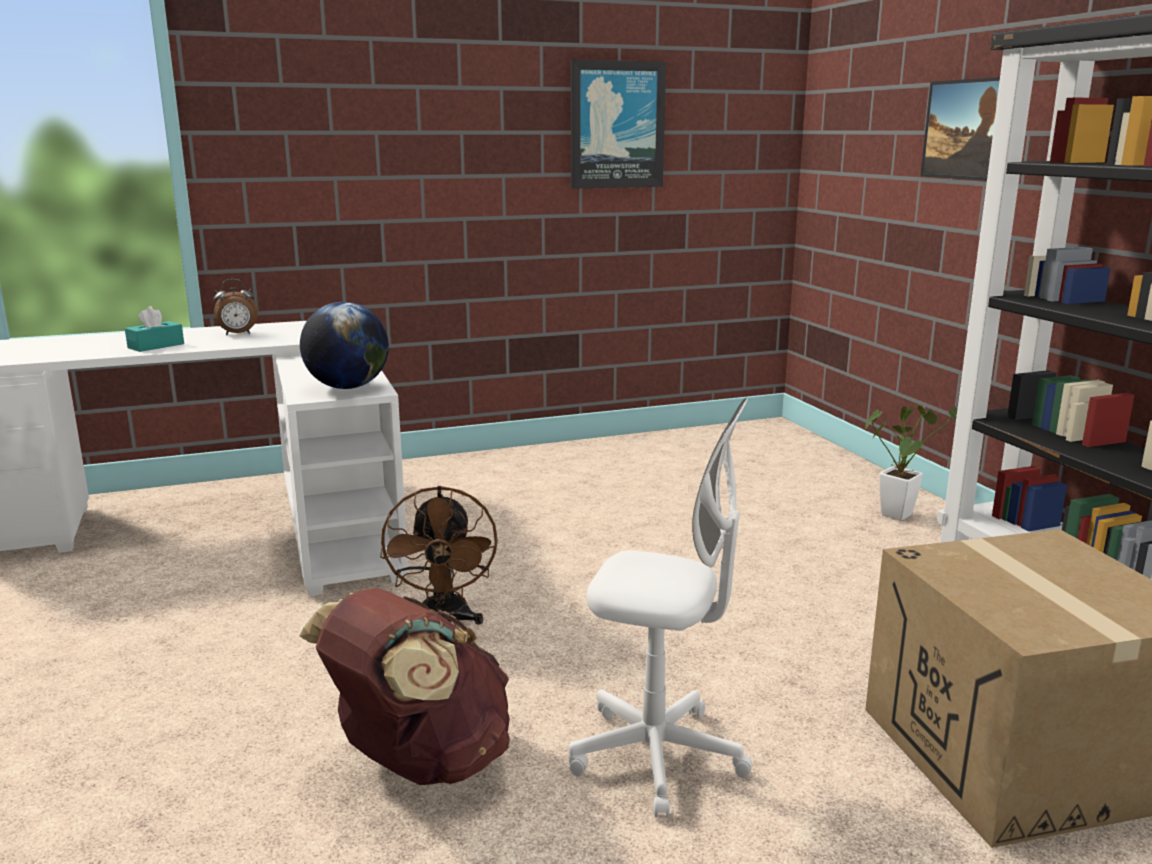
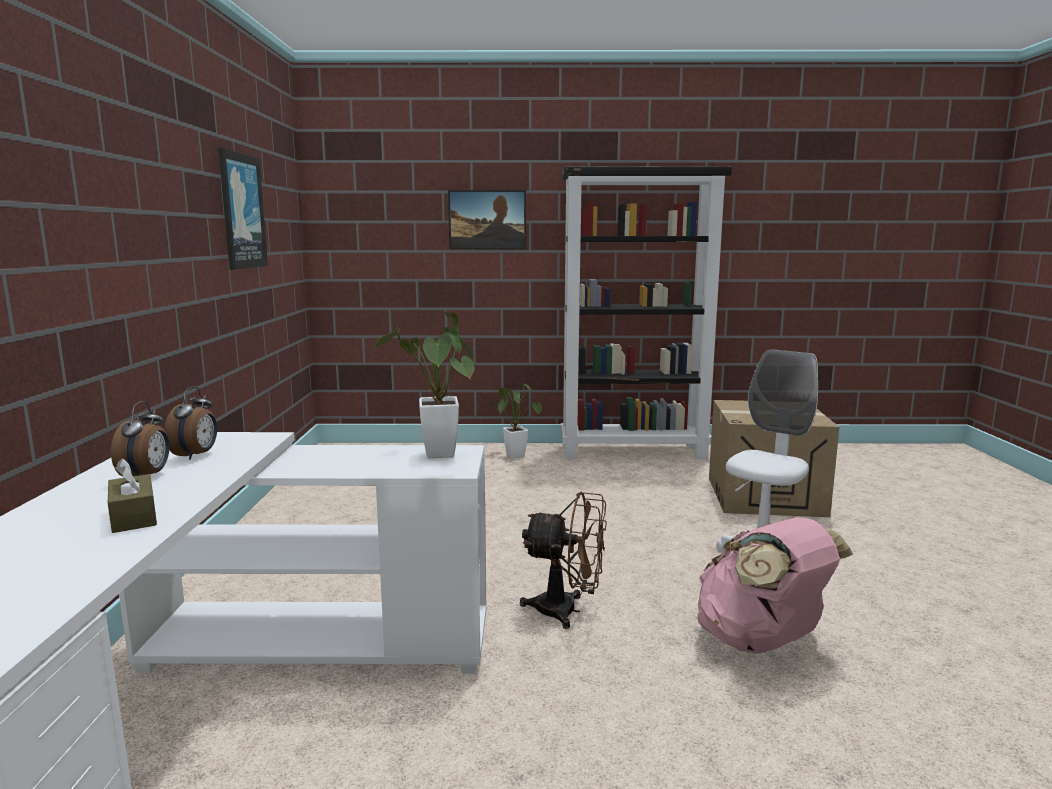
camera: 70 degrees left, 5 degrees down
turquoise tissue box [125,306,184,352] -> brown tissue box [108,458,157,533]
brown backpack [299,588,510,785] -> pink backpack [698,517,853,654]
globe [300,302,389,389] -> potted plant [373,312,474,458]
none -> alarm clock [164,386,217,460]

